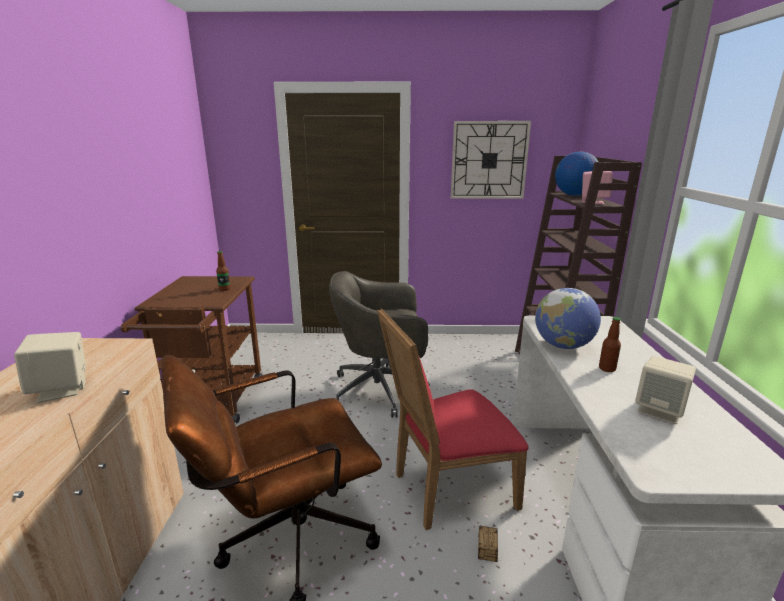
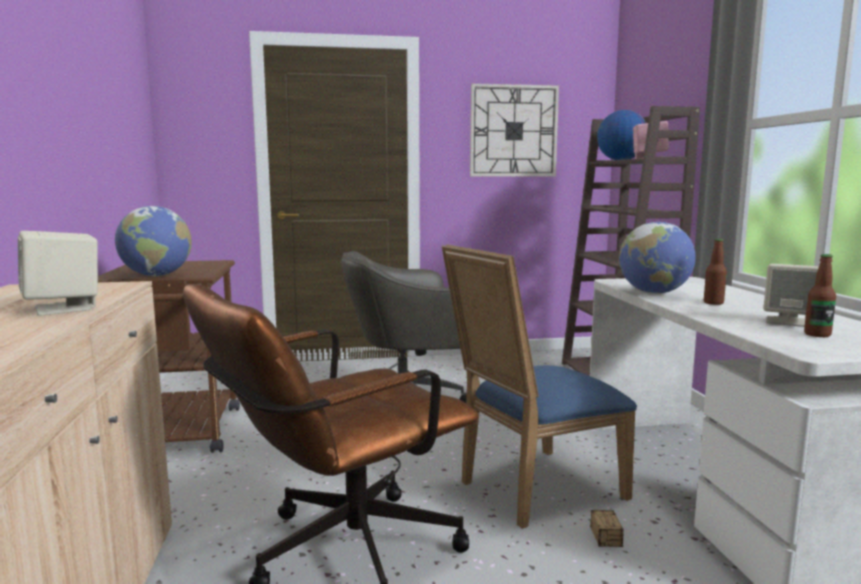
camera: 10 degrees left, 10 degrees down
bottle [216,251,231,291] -> bottle moved to [804,254,836,337]
red chair [377,308,528,530] -> blue chair [442,244,637,529]
none -> globe [115,206,192,276]

